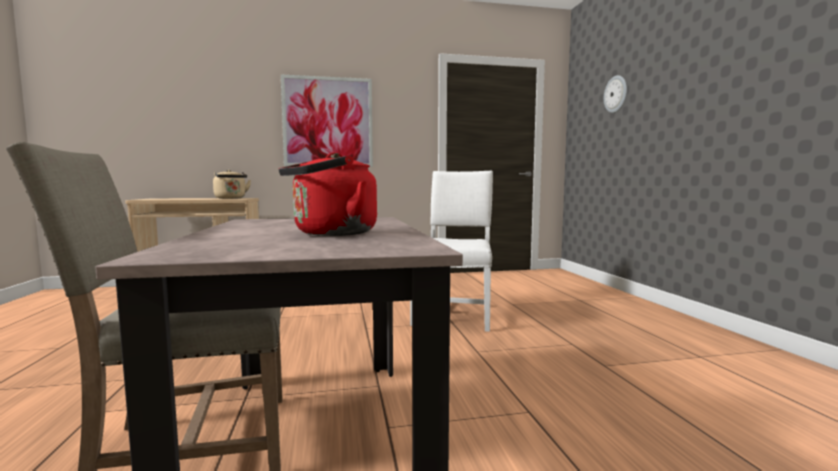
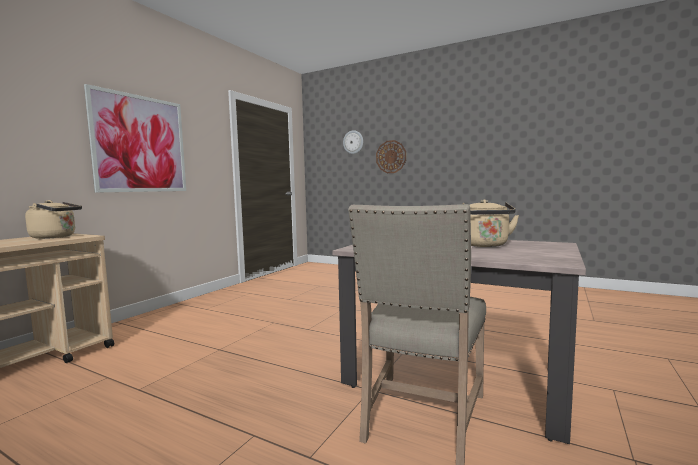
camera: 50 degrees left, 0 degrees up
red kettle [279,152,377,236] -> beige kettle [463,199,519,247]
white chair [410,171,493,332] -> none
none -> wall clock [376,140,406,173]

